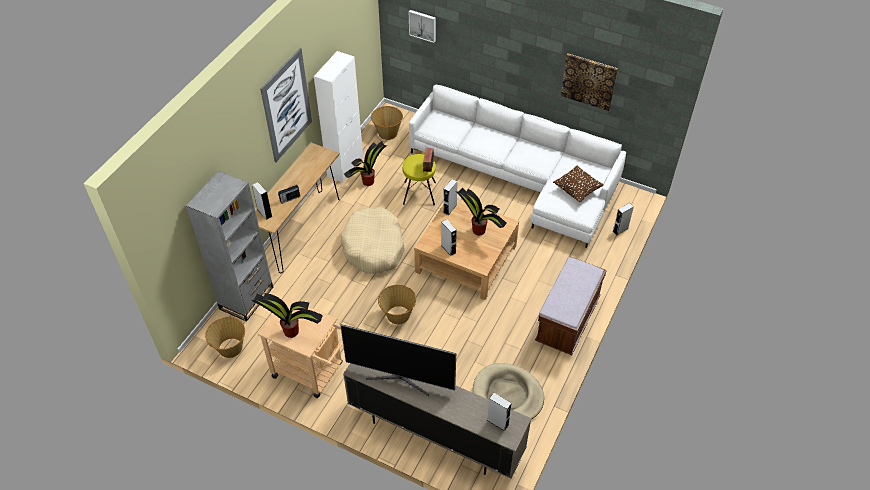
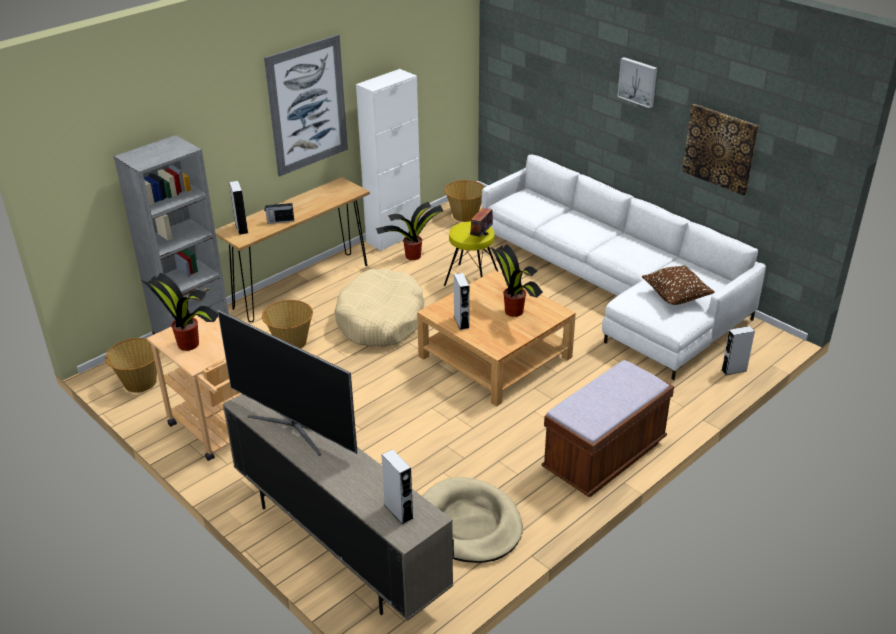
camera: 20 degrees right, 15 degrees down
basket [378,285,416,325] -> basket moved to [262,300,313,349]
picture [409,10,436,43] -> picture moved to [617,57,657,108]
grey speaker [443,179,458,215] -> none

